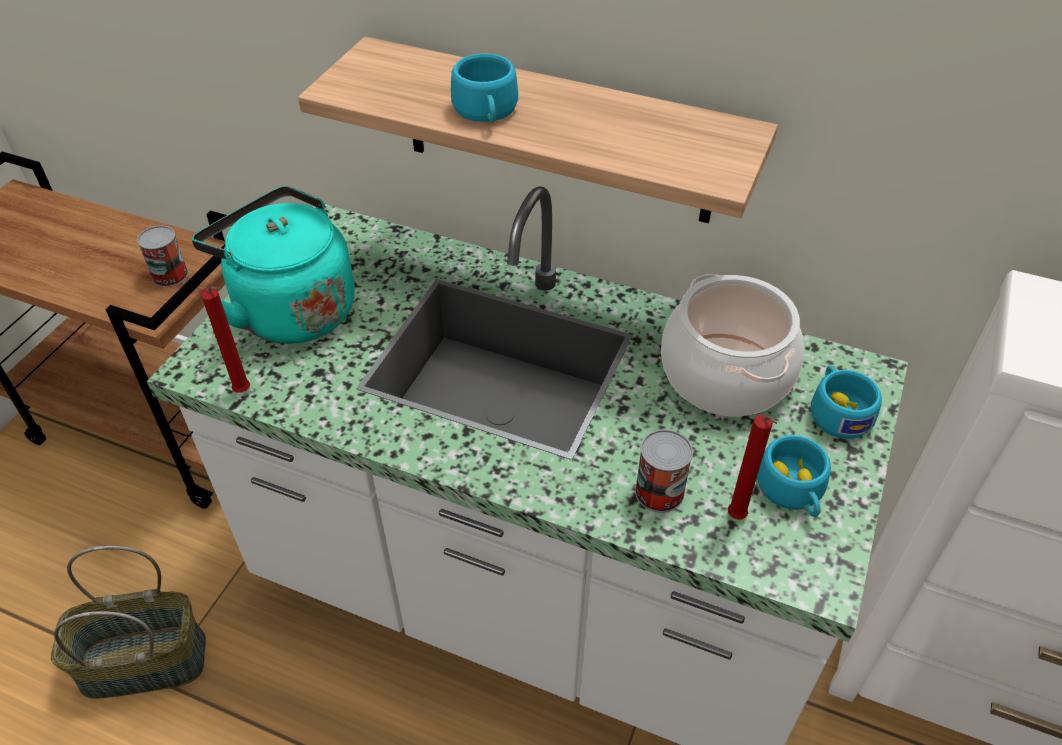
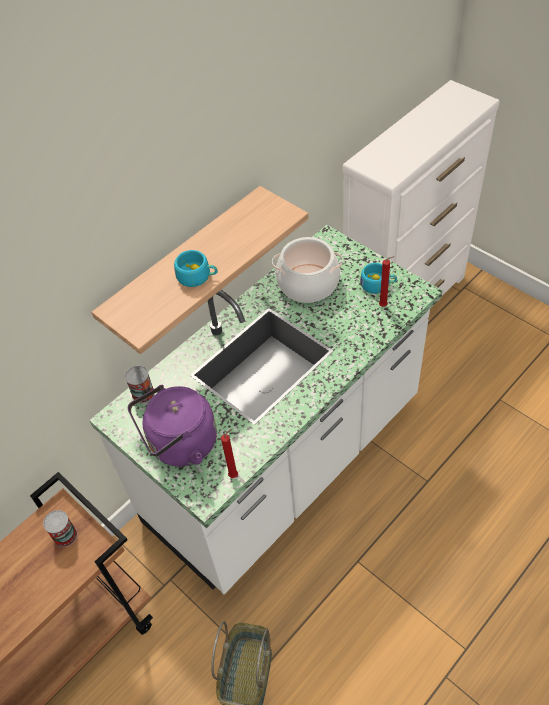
camera: 65 degrees left, 5 degrees up
turquoise kettle [192,186,355,344] -> purple kettle [128,385,217,467]
can [635,429,693,513] -> can moved to [125,366,154,403]
turquoise cup [811,365,882,439] -> none

